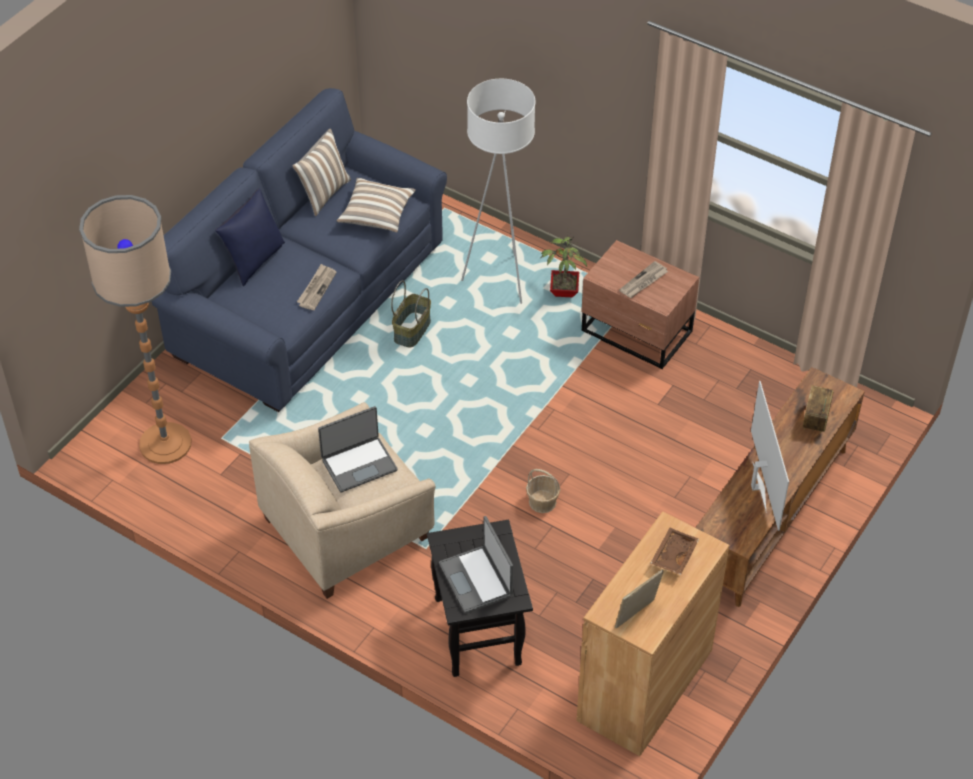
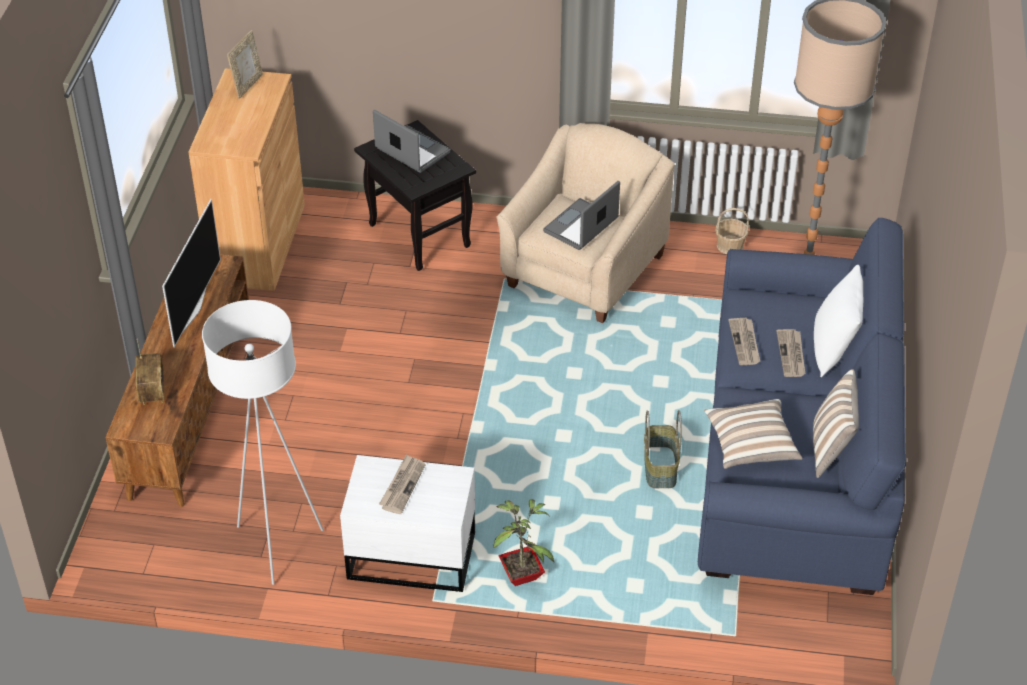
camera: 155 degrees right, 5 degrees down
blue pillow [215,188,285,286] -> white pillow [814,265,863,377]
white floor lamp [461,79,536,304] -> white floor lamp moved to [202,300,324,585]
basket [526,469,560,513] -> basket moved to [715,208,749,254]
brown nightstand [581,240,699,369] -> white nightstand [340,455,475,592]
brown tray [650,528,699,575] -> none
television [751,381,789,531] -> television turned 135 degrees counterclockwise [162,199,221,347]
none -> newspaper [776,329,806,377]

